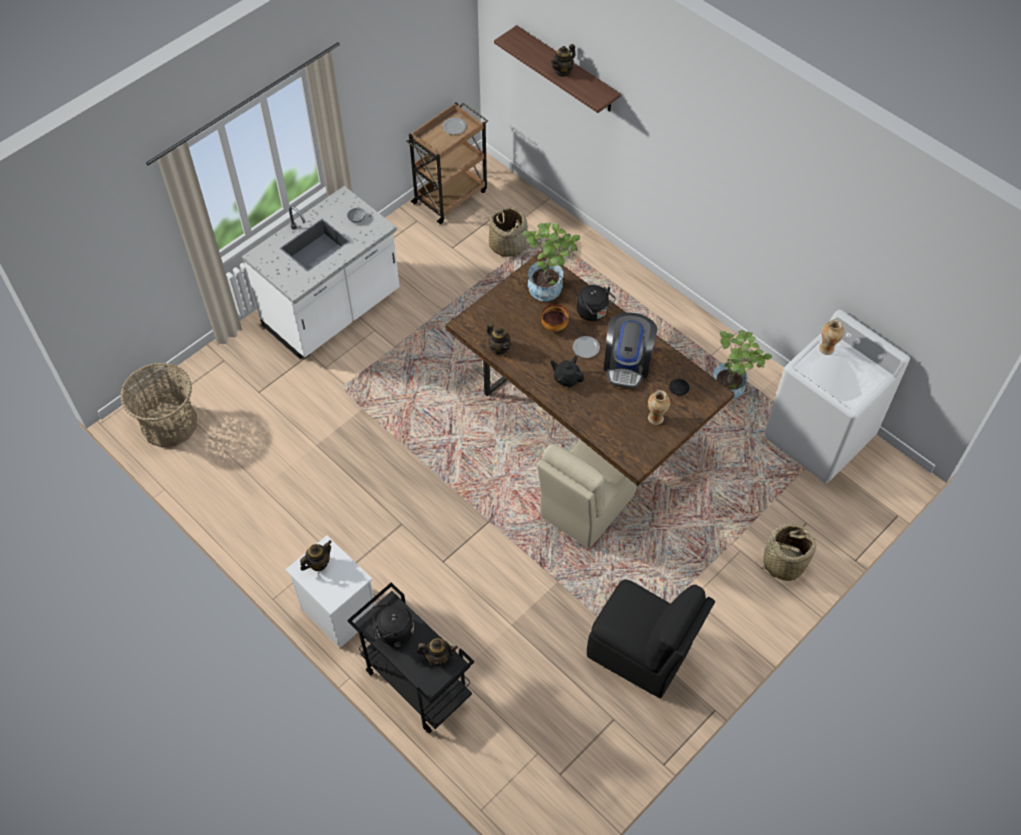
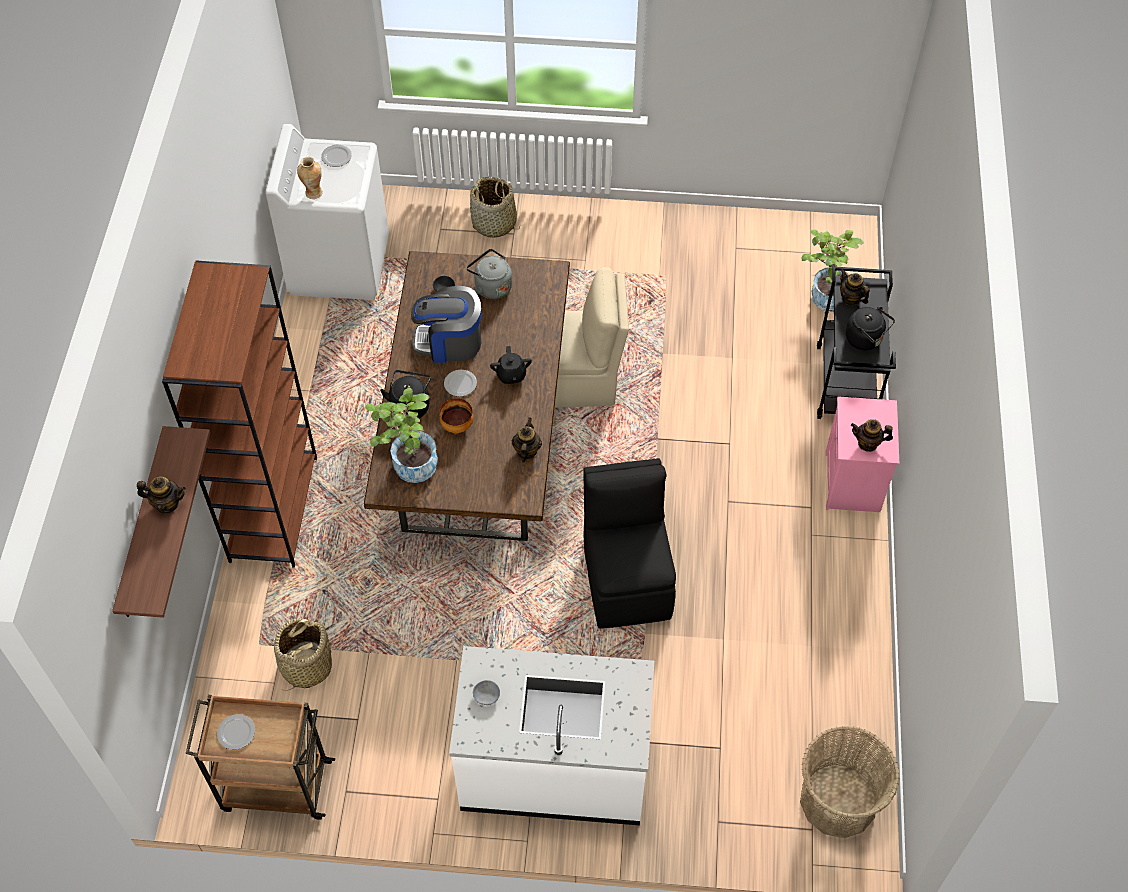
camera: 130 degrees left, 0 degrees up
white nightstand [285,535,375,648] -> pink nightstand [825,396,899,512]
black chair [587,580,715,698] -> black chair moved to [583,458,676,629]
coffee machine [604,313,657,388] -> coffee machine turned 150 degrees counterclockwise [411,286,482,363]
vase [648,390,670,425] -> grey kettle [467,249,512,299]
potted plant [713,330,772,400] -> potted plant moved to [802,229,864,312]
none -> brown bookcase [162,260,317,568]
none -> plate [321,145,352,167]

